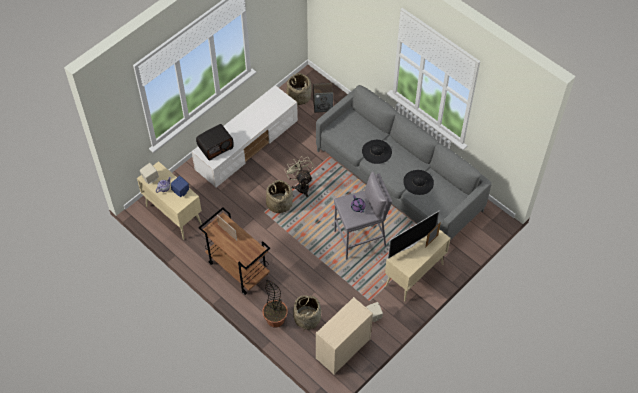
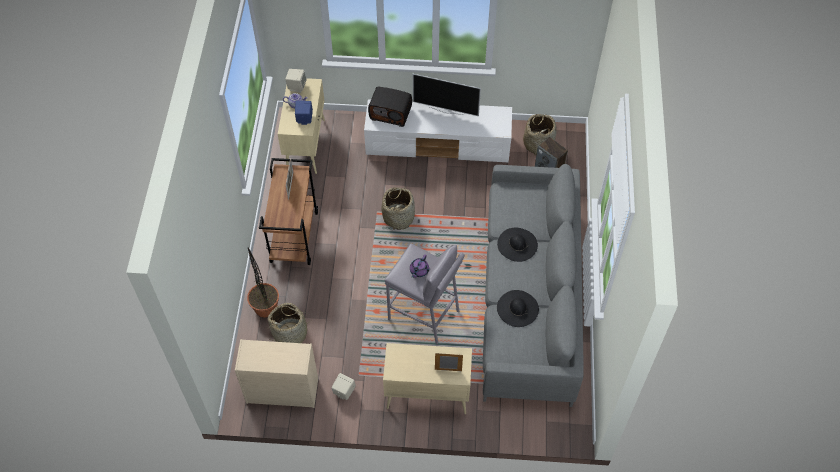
camera: 50 degrees right, 0 degrees up
beige fan [286,156,313,197] -> none
television [388,211,439,259] -> television moved to [413,74,481,116]

